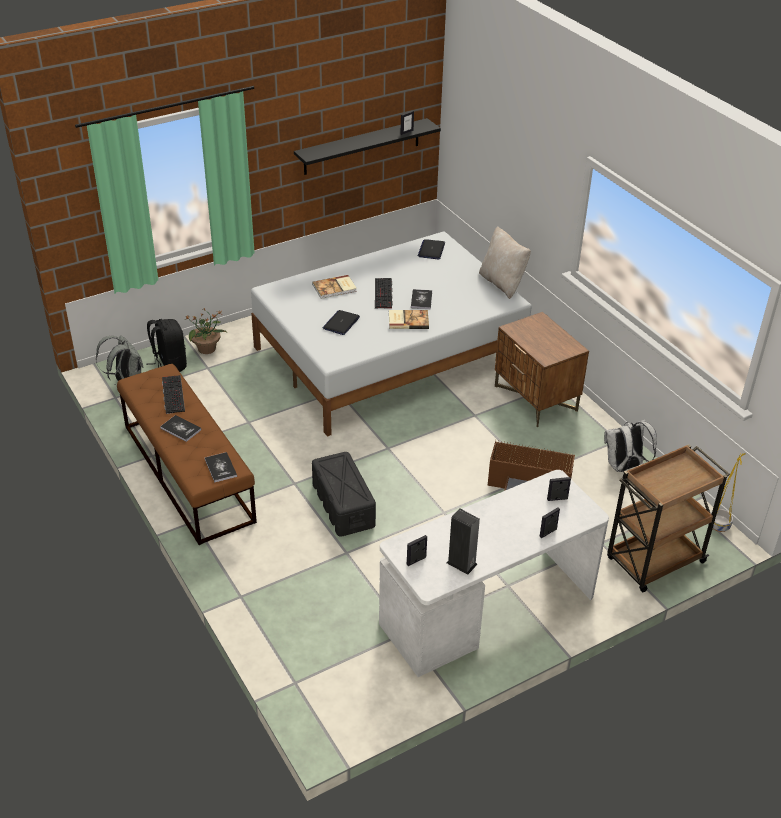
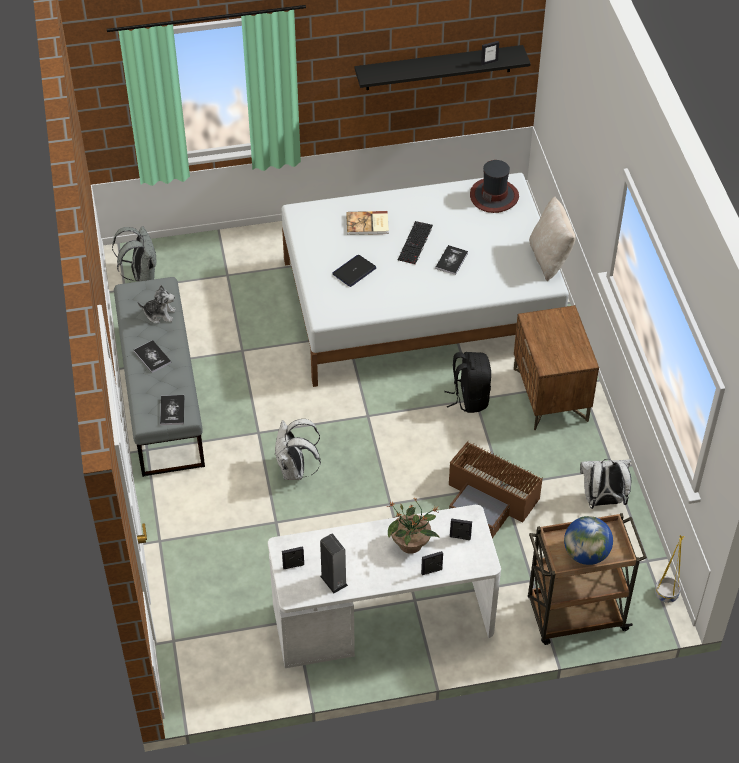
camera: 20 degrees right, 10 degrees up
brown bench [117,364,257,545] -> grey bench [114,277,205,477]
black backpack [146,319,187,372] -> black backpack moved to [444,352,491,413]
keyboard [162,375,185,414] -> plush toy [138,285,176,324]
potted plant [184,307,227,354] -> potted plant moved to [387,499,439,554]
black storage box [312,452,376,537] -> white backpack [275,419,321,480]
book [389,310,429,329] -> none
laptop [418,239,445,259] -> hat [470,160,519,213]
none -> globe [564,516,613,565]

